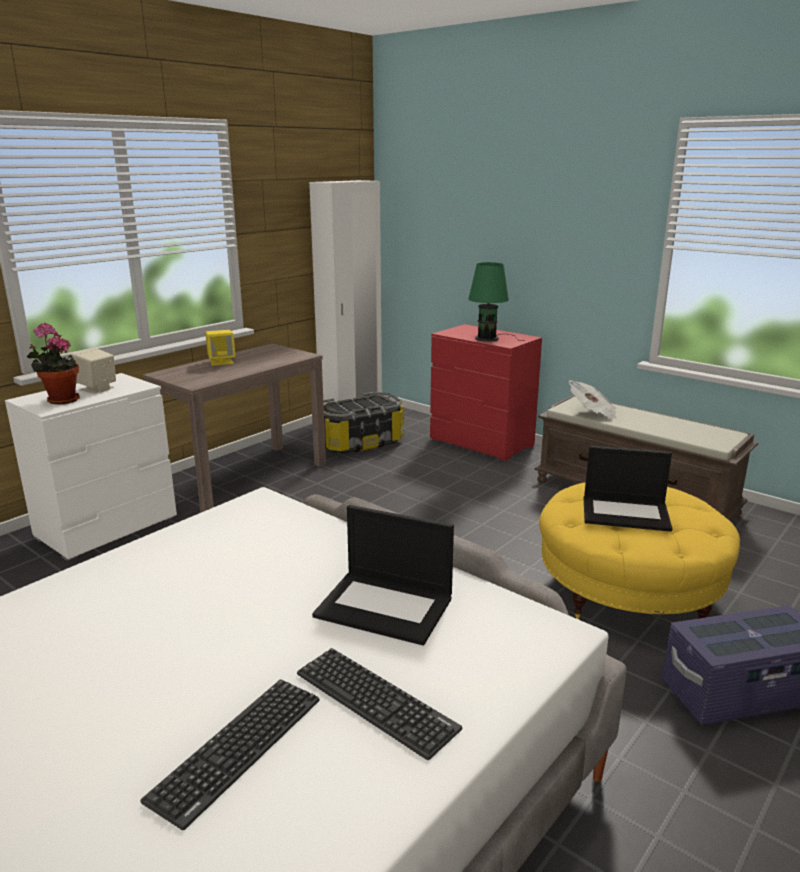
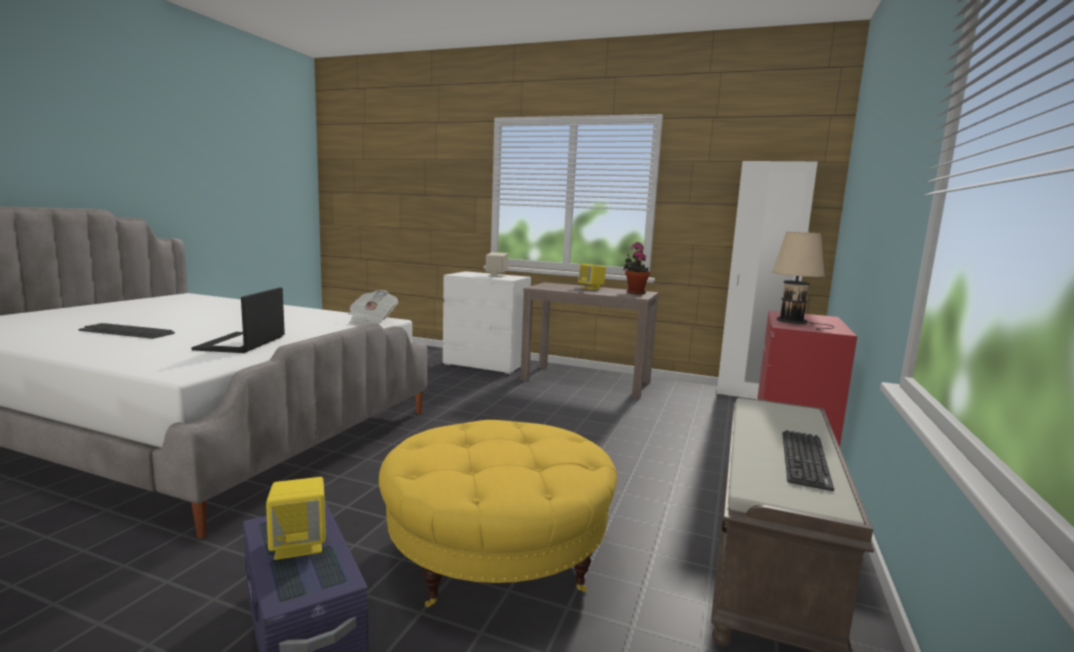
camera: 70 degrees right, 10 degrees down
potted plant [27,323,80,405] -> potted plant moved to [623,242,650,294]
keyboard [297,648,462,760] -> keyboard moved to [782,430,834,491]
storage box [323,392,404,454] -> none
green table lamp [468,262,524,342] -> beige table lamp [772,232,835,331]
newspaper [569,380,617,420] -> newspaper moved to [348,290,398,326]
laptop [584,446,672,532] -> none
none -> yellow speaker [266,477,326,560]

